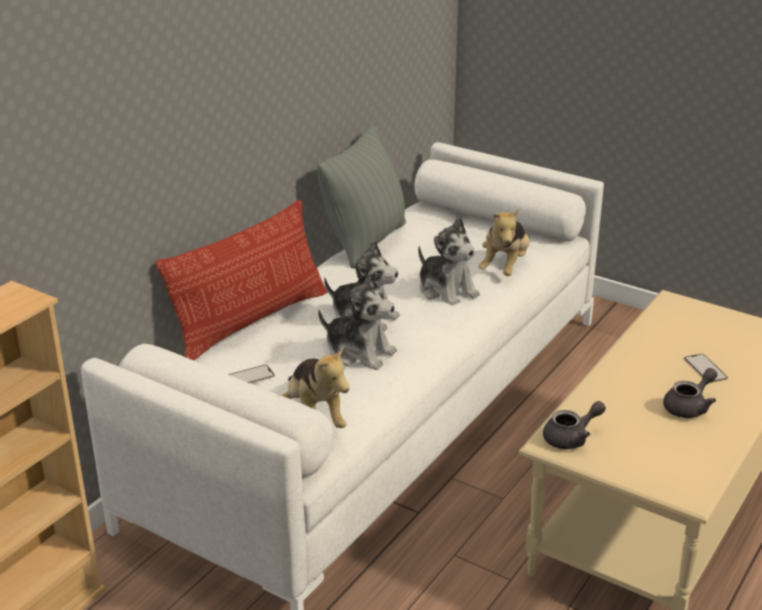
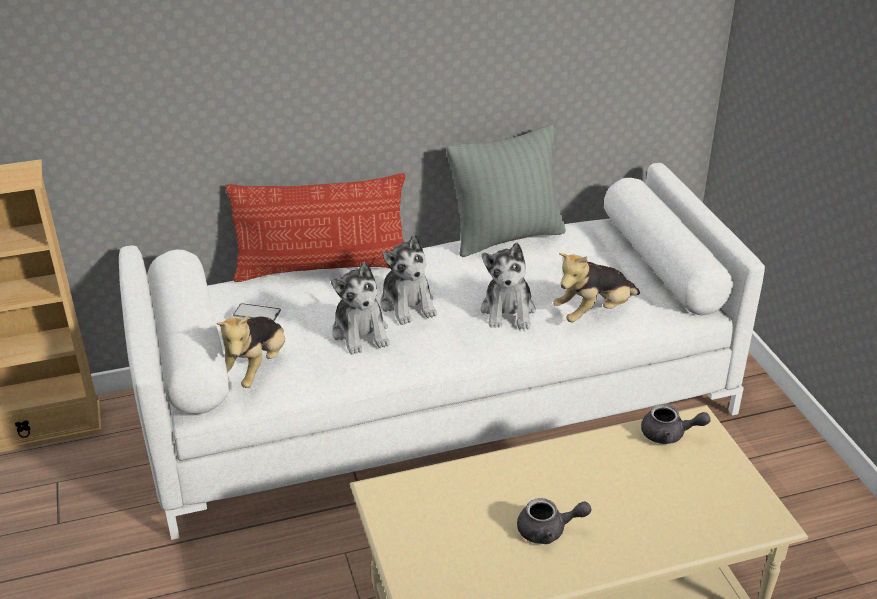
camera: 40 degrees right, 5 degrees up
grey teapot [543,401,606,449] -> grey teapot moved to [641,404,711,444]
phone [684,354,728,383] -> none

